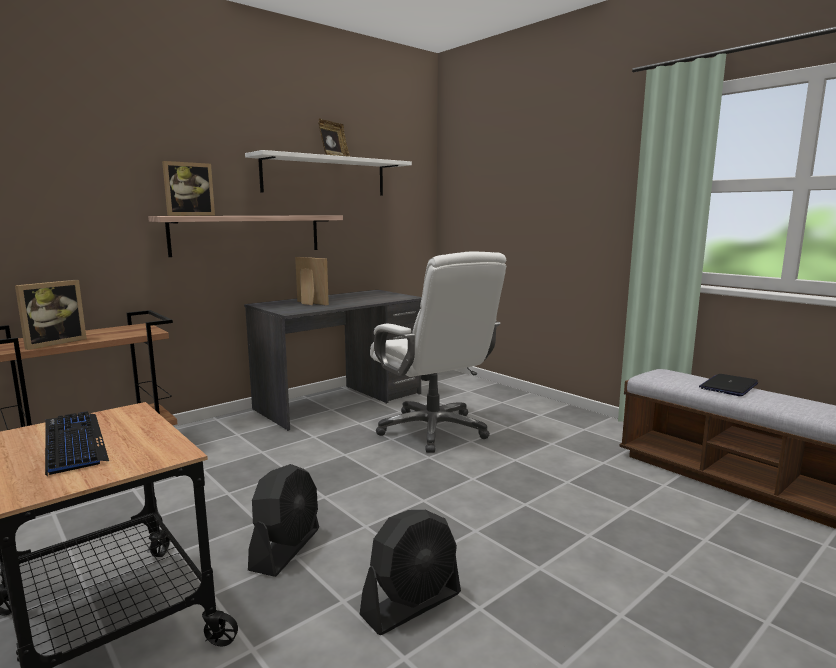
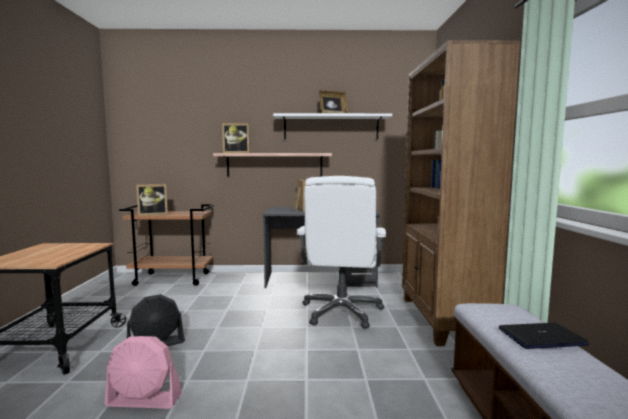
camera: 40 degrees right, 5 degrees down
keyboard [45,411,109,476] -> none
black fan [360,510,461,635] -> pink fan [104,336,182,409]
none -> brown bookcase [402,40,521,346]

